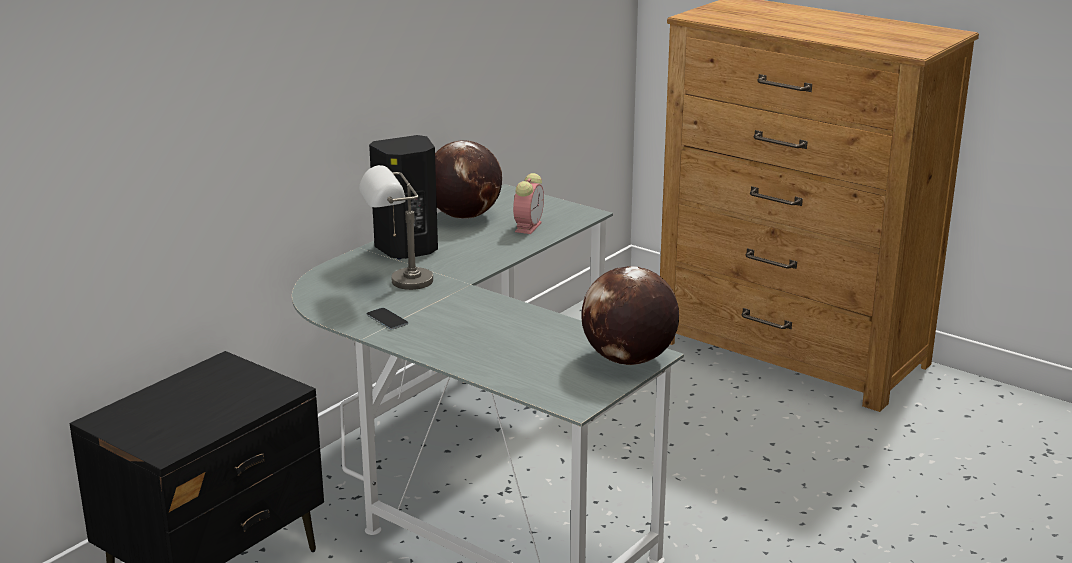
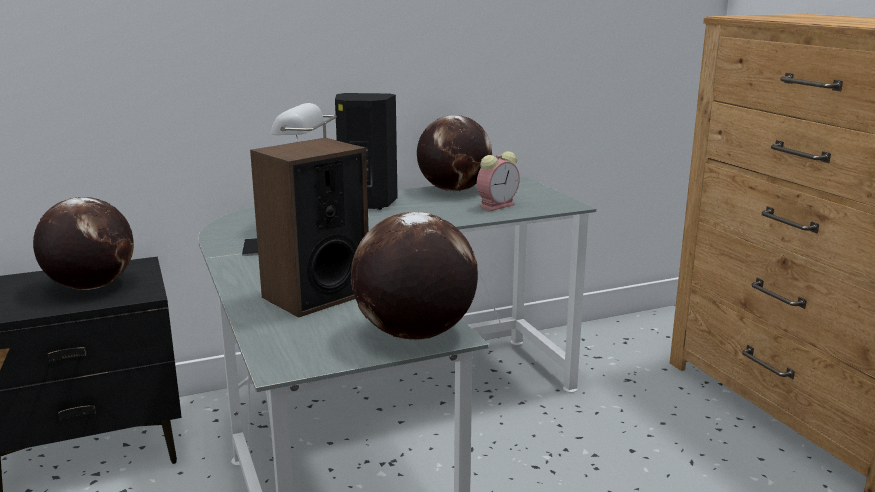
camera: 30 degrees right, 5 degrees down
none -> globe [33,197,134,290]
none -> speaker [250,138,369,318]

